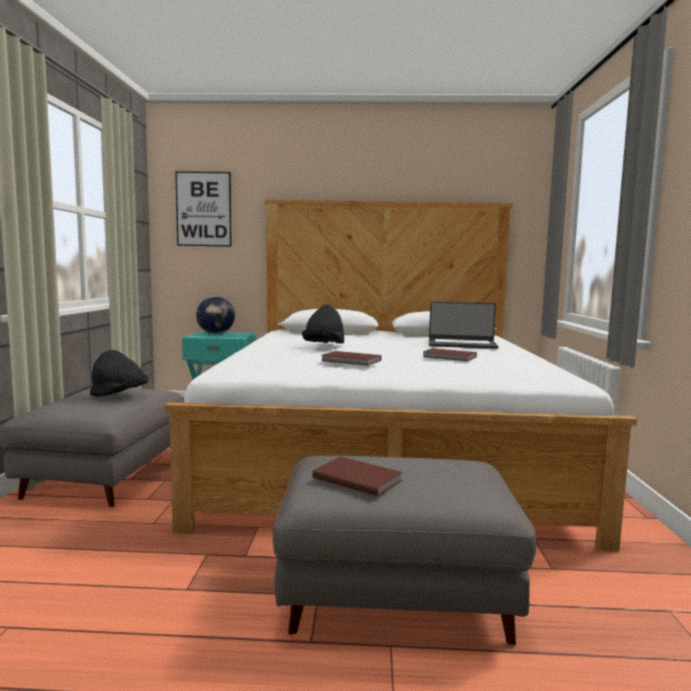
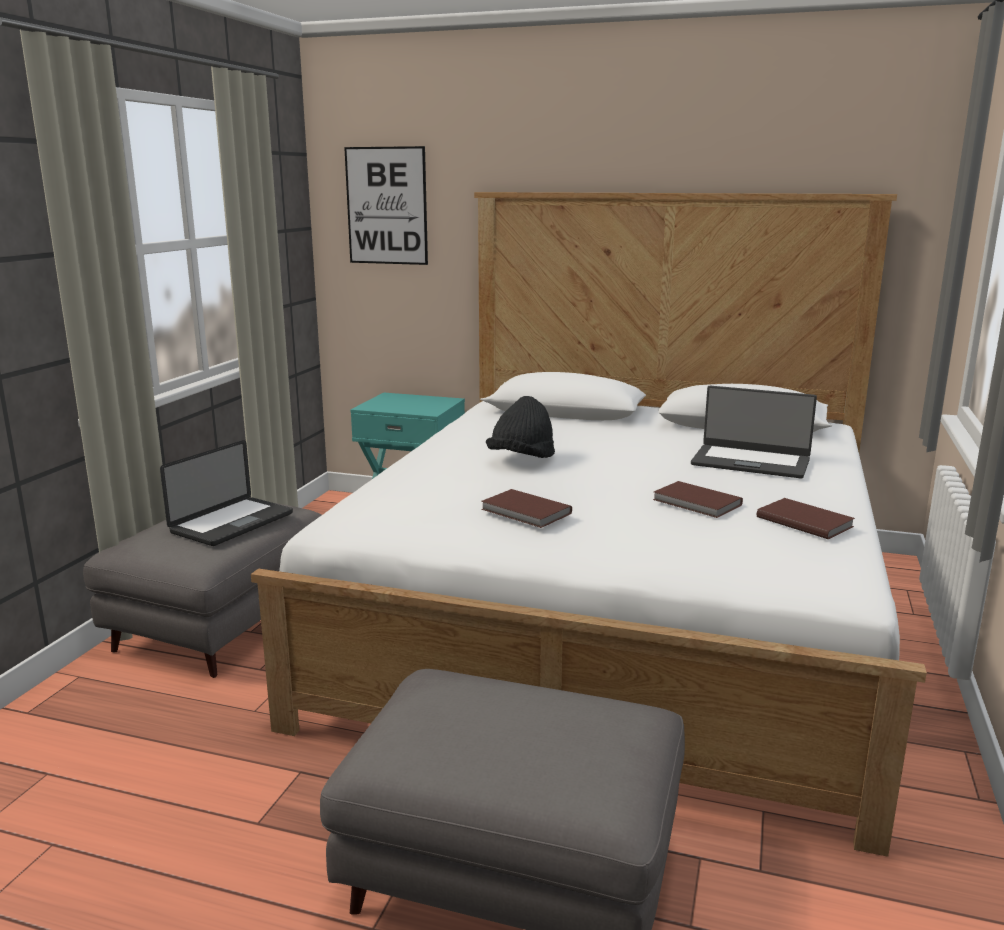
camera: 15 degrees right, 10 degrees up
black hat [90,350,148,397] -> laptop [160,440,293,546]
globe [196,296,235,334] -> none
brown book [312,457,403,496] -> brown book moved to [757,498,855,539]

